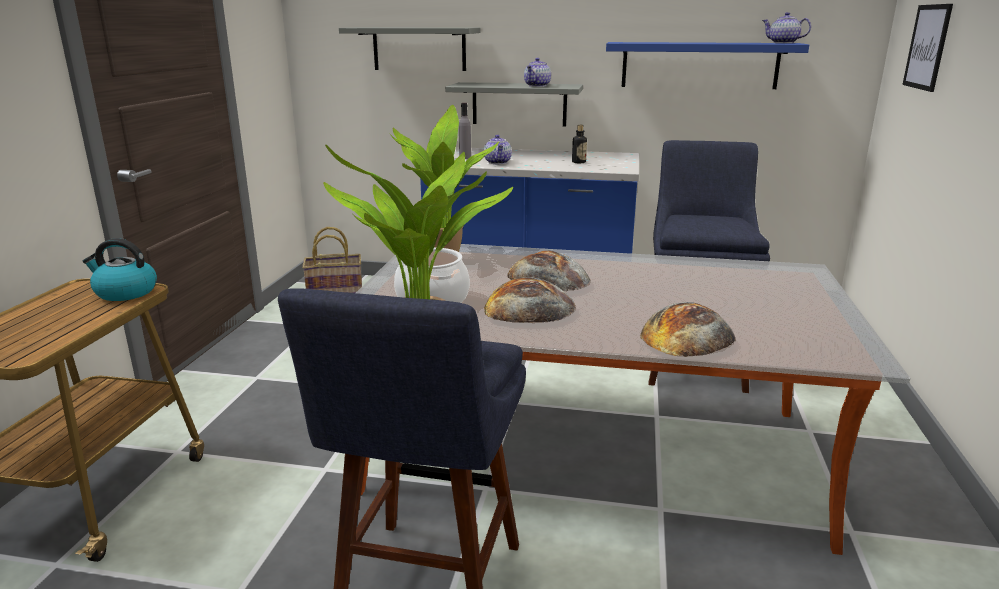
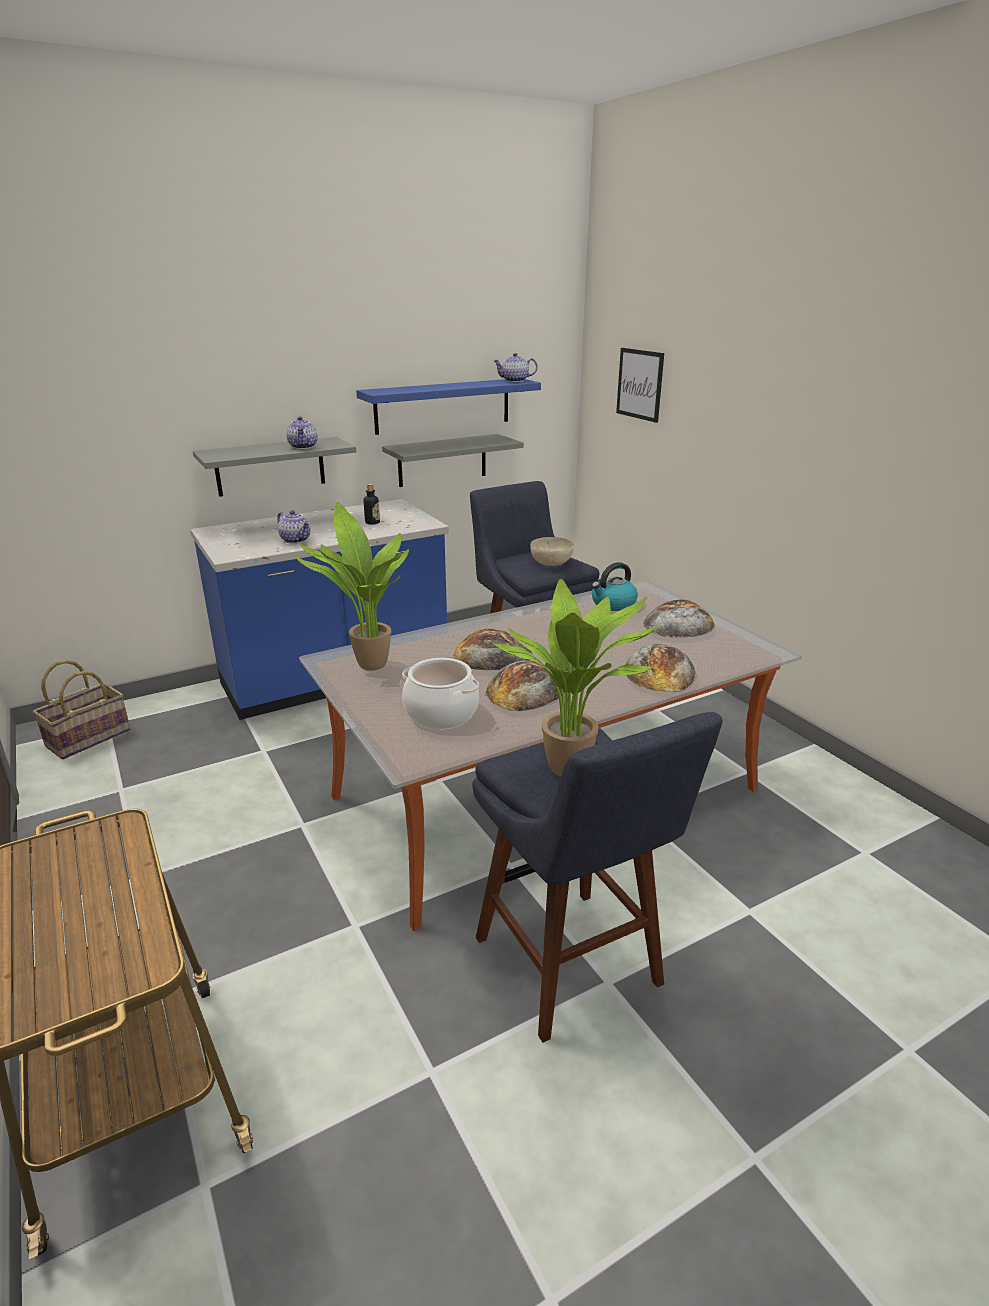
camera: 40 degrees left, 5 degrees up
kettle [83,238,157,301] -> kettle moved to [592,562,638,611]
grey shelf [339,27,481,71] -> grey shelf moved to [382,434,524,487]
grey bottle [459,103,471,159] -> none
none -> beige bowl [530,537,574,566]
none -> bread [643,600,715,638]

